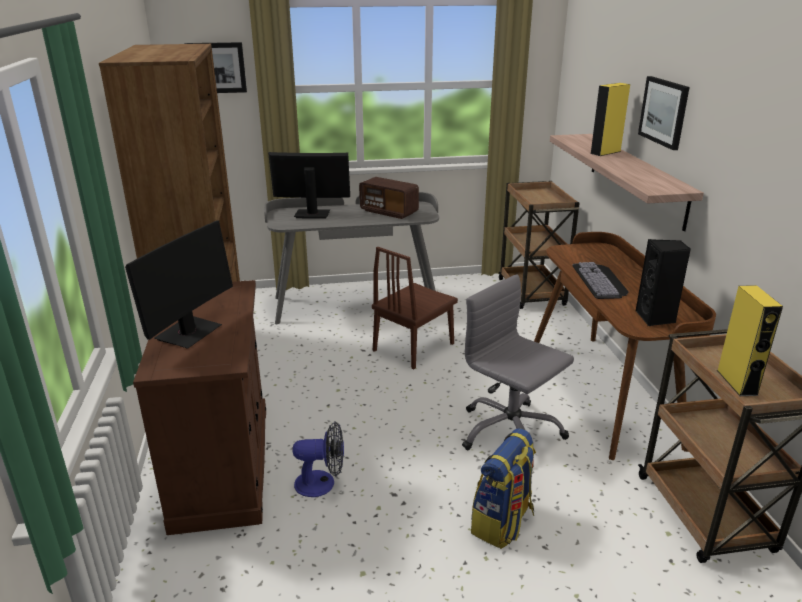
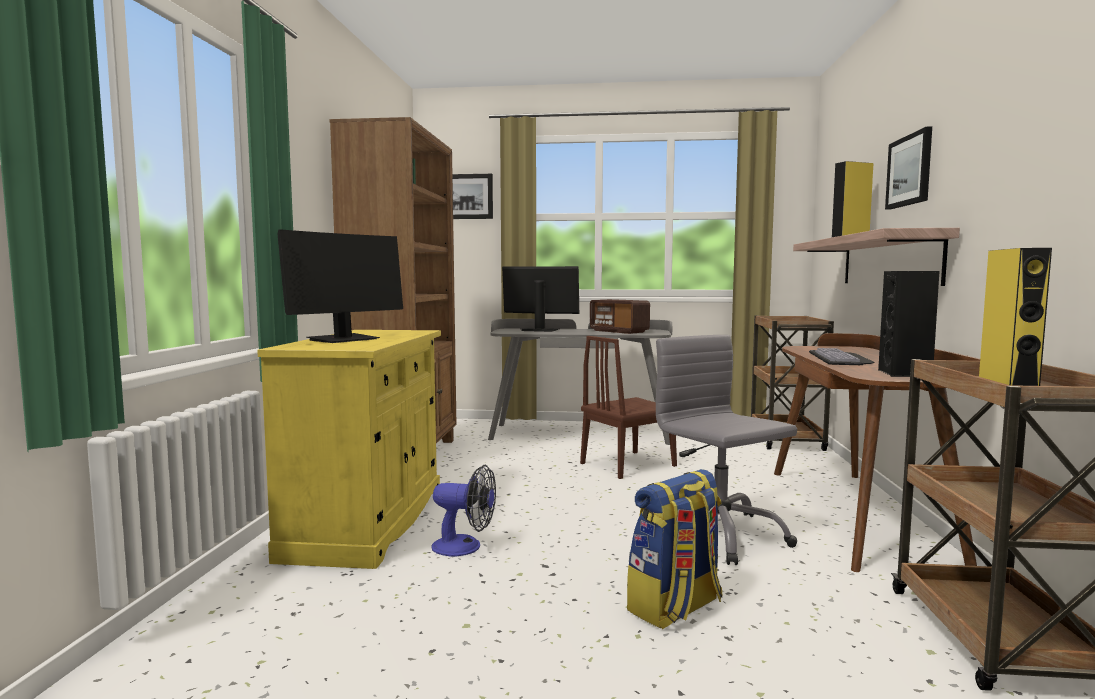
camera: 15 degrees right, 20 degrees down
brown cabinet [133,280,266,535] -> yellow cabinet [257,330,441,569]

